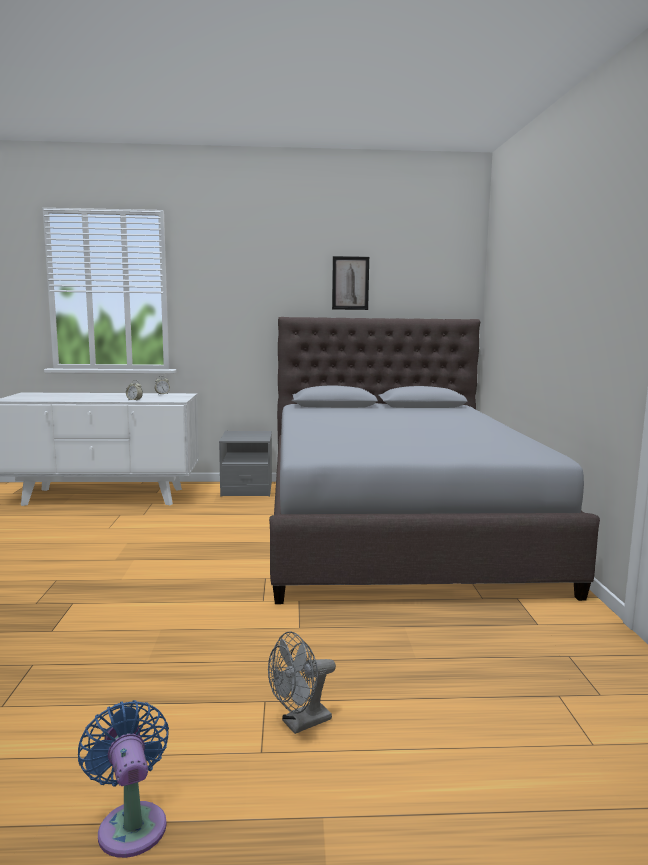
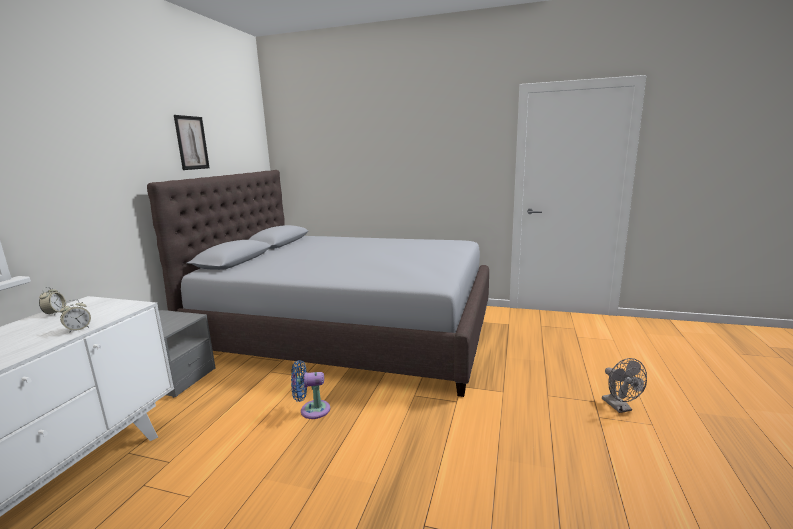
camera: 70 degrees left, 5 degrees up
blue fan [78,700,169,858] -> blue fan moved to [291,360,330,419]

